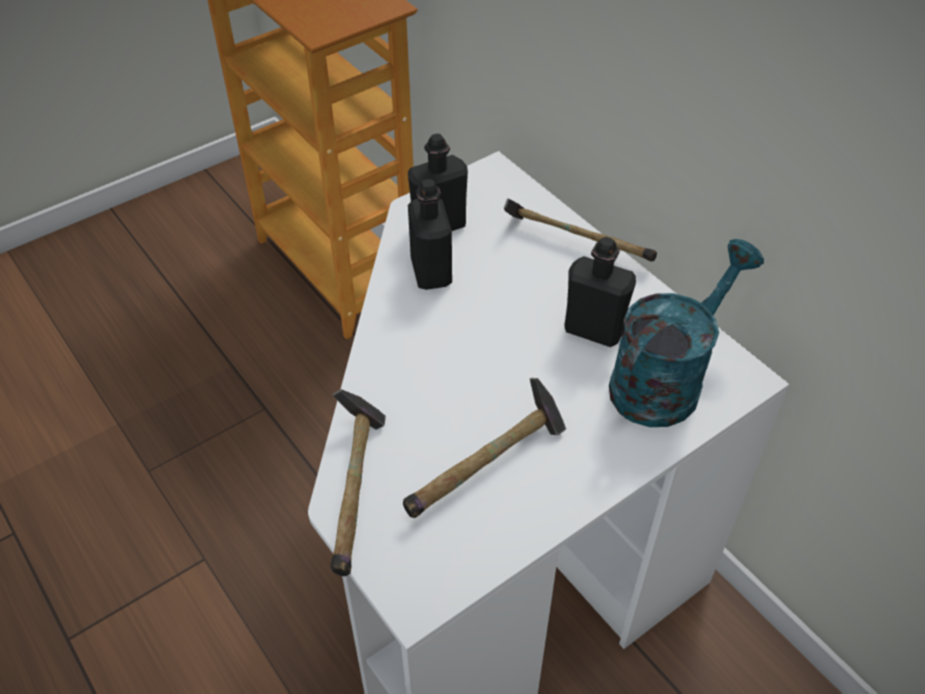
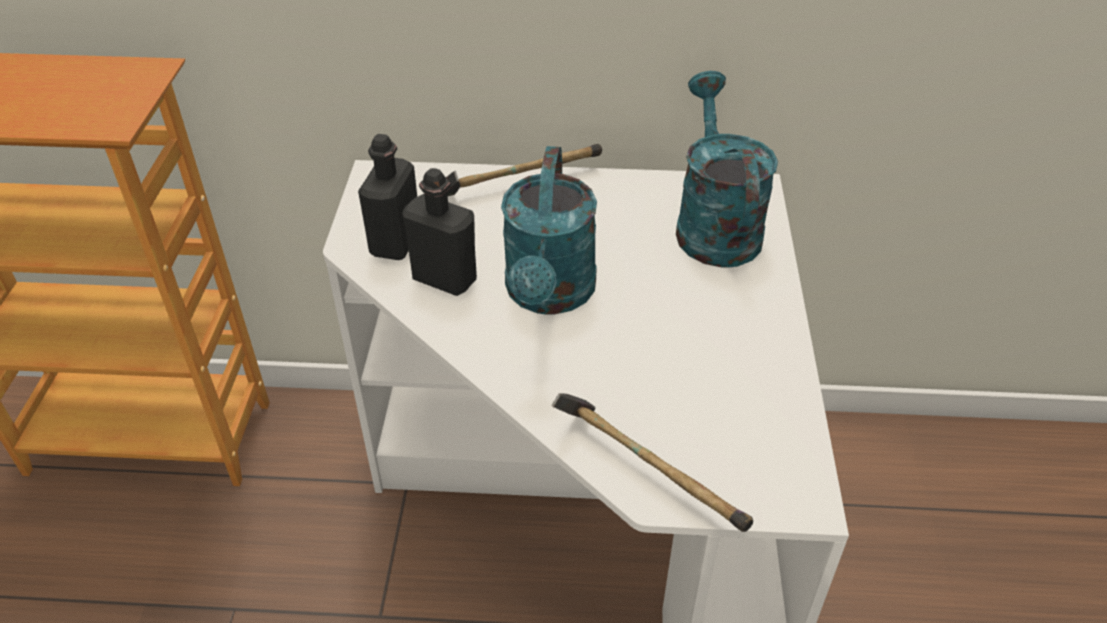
camera: 50 degrees left, 5 degrees down
hammer [403,378,566,518] -> none
black bottle [564,237,636,347] -> none
none -> turquoise watering can [501,146,597,315]

